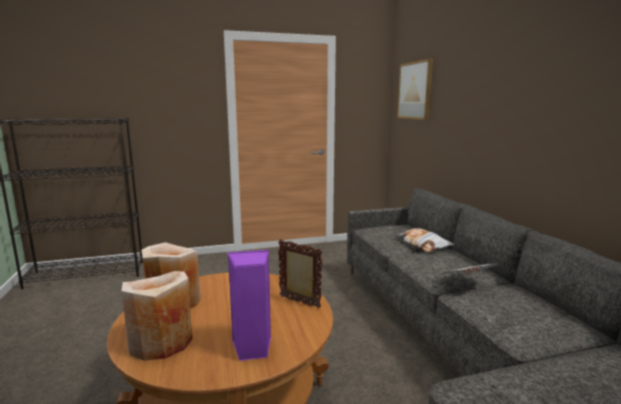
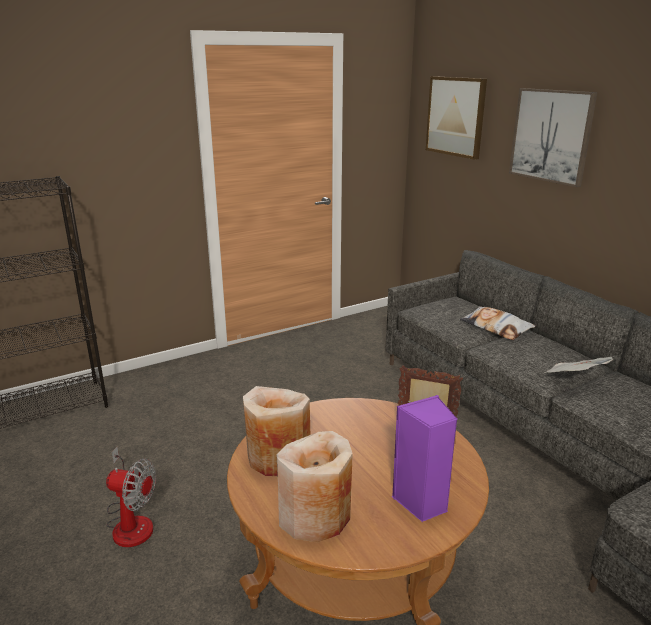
camera: 15 degrees left, 10 degrees up
none -> fan [106,447,156,547]
none -> picture [509,88,597,187]

